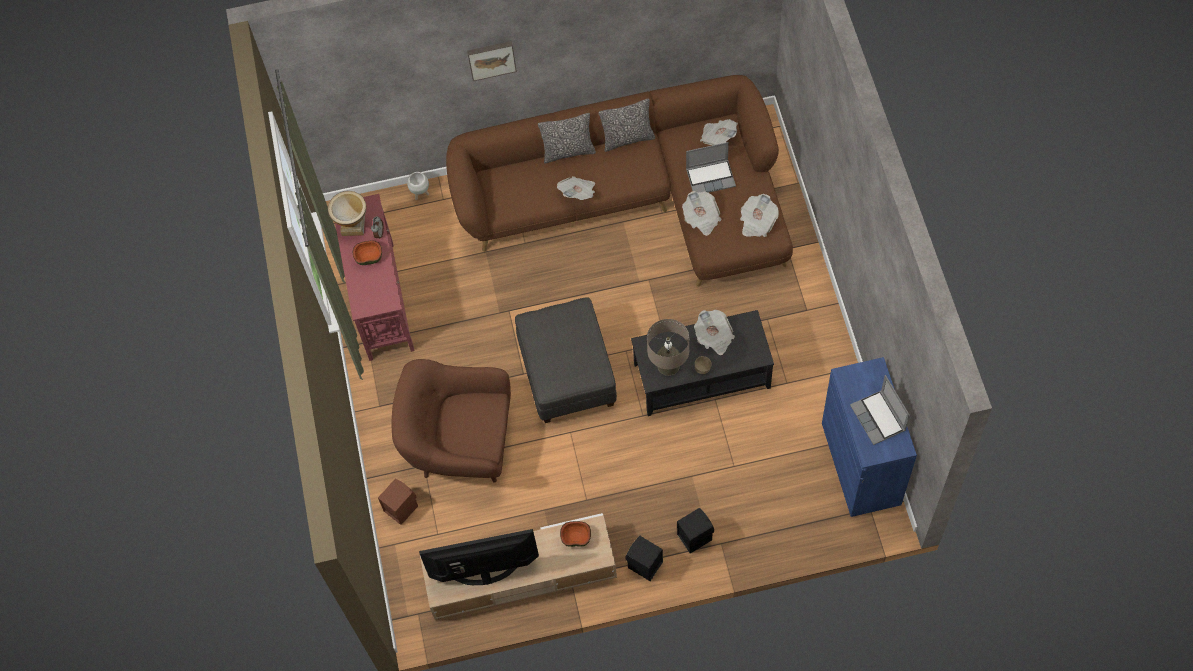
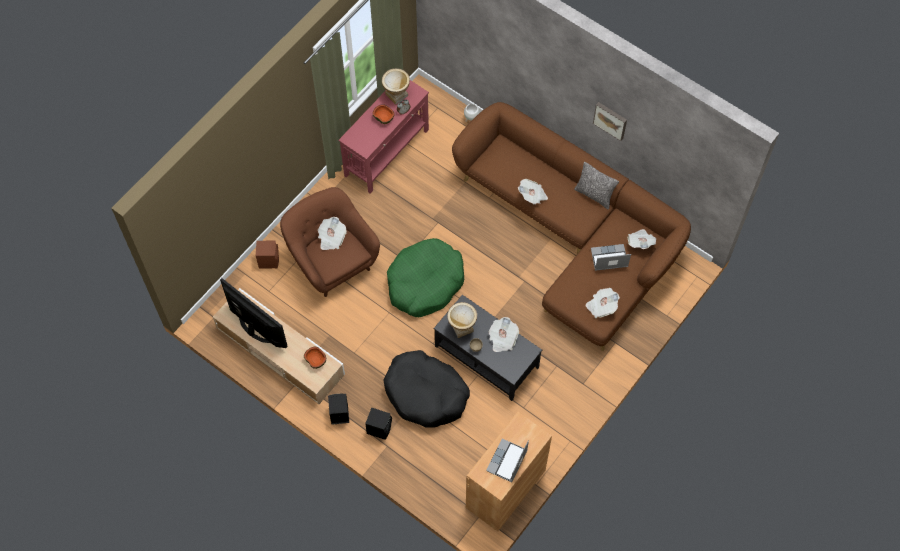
camera: 45 degrees right, 0 degrees up
picture [467,41,517,81] -> picture moved to [593,102,627,141]
grey ottoman [515,297,617,423] -> green dog bed [387,238,464,317]
pillow [538,113,596,163] -> none
beige table lamp [647,319,689,376] -> vase [447,302,477,338]
newspaper [682,191,722,236] -> newspaper moved to [318,217,347,250]
laptop [686,142,736,193] -> laptop turned 135 degrees clockwise [591,244,631,271]
blue cabinet [822,357,917,517] -> brown cabinet [466,412,552,531]
none -> black dog bed [383,350,470,428]

